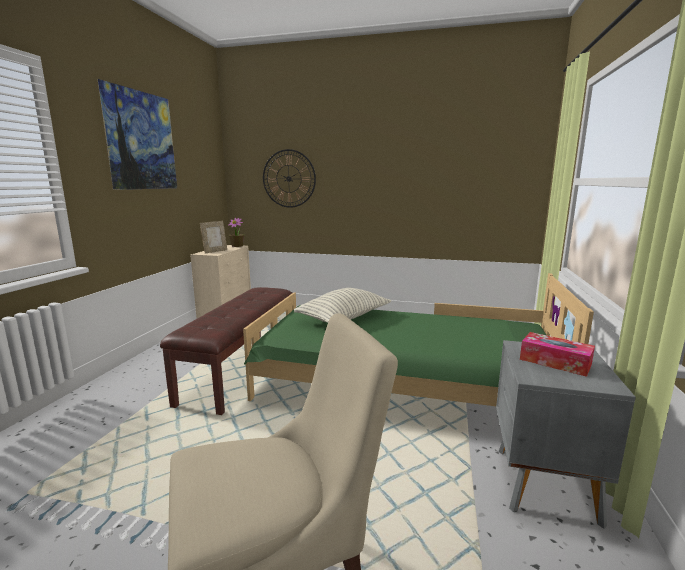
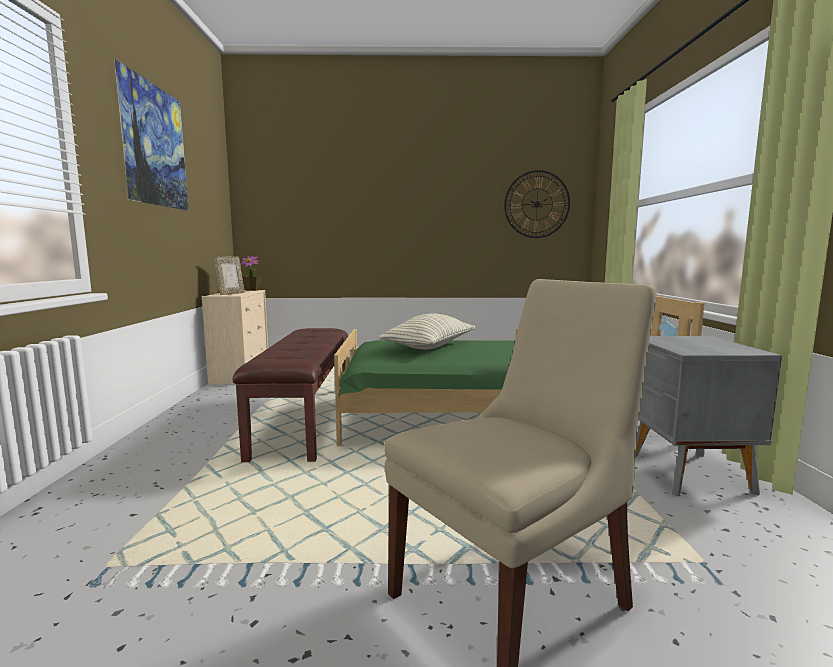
camera: 15 degrees left, 5 degrees down
wall clock [263,149,316,208] -> wall clock moved to [504,170,570,238]
tissue box [520,332,595,377] -> none

